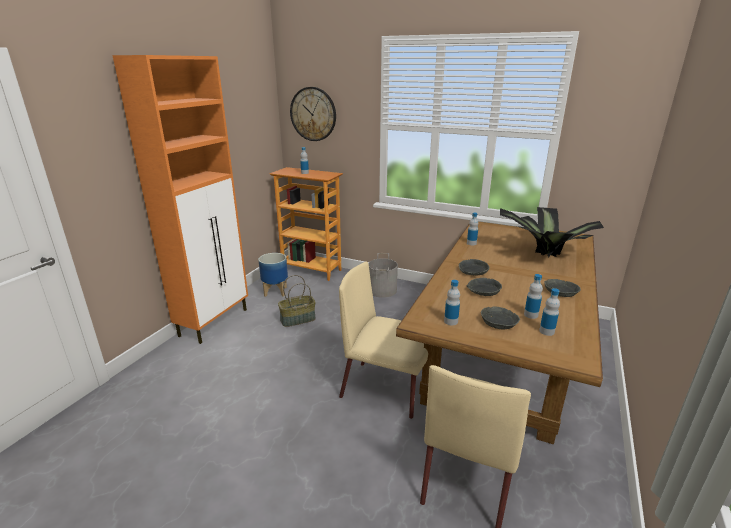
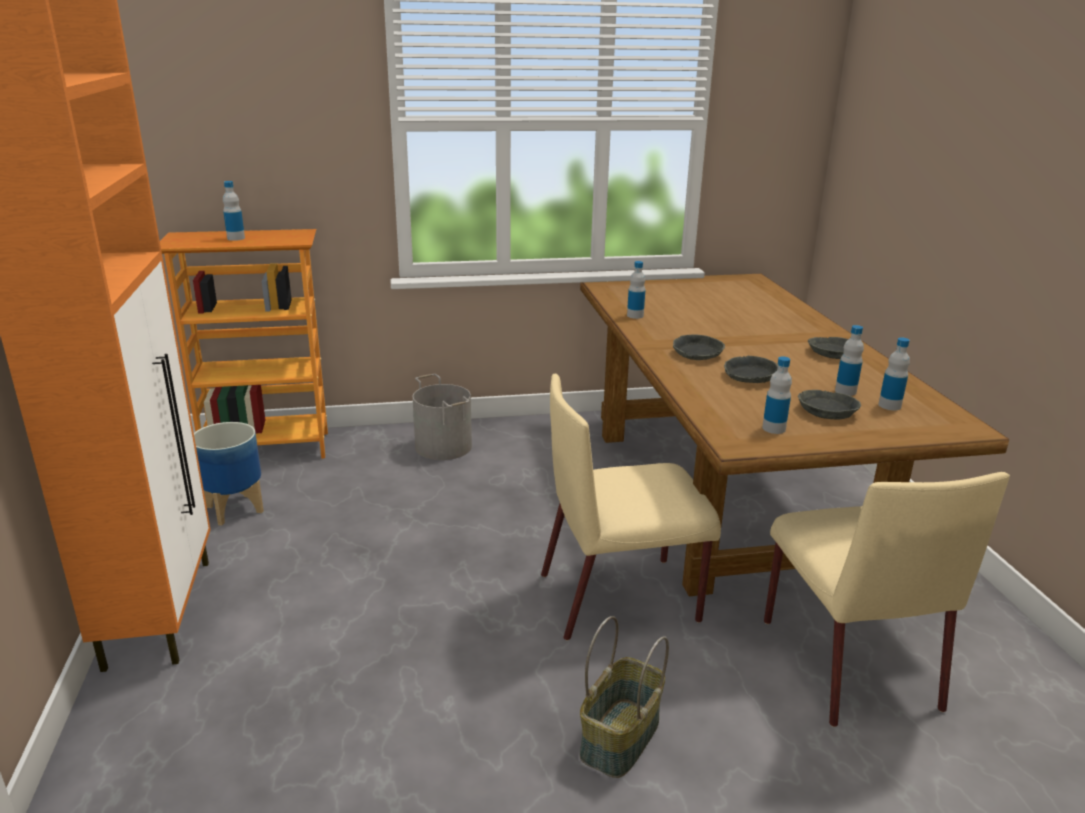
camera: 35 degrees left, 0 degrees up
basket [278,275,316,327] -> basket moved to [580,616,669,778]
wall clock [290,87,336,141] -> none
potted plant [500,207,604,257] -> none

